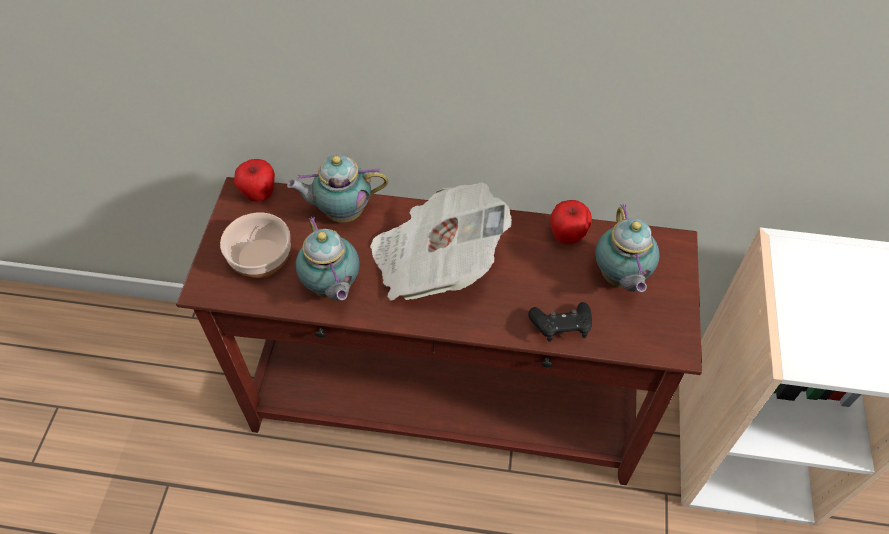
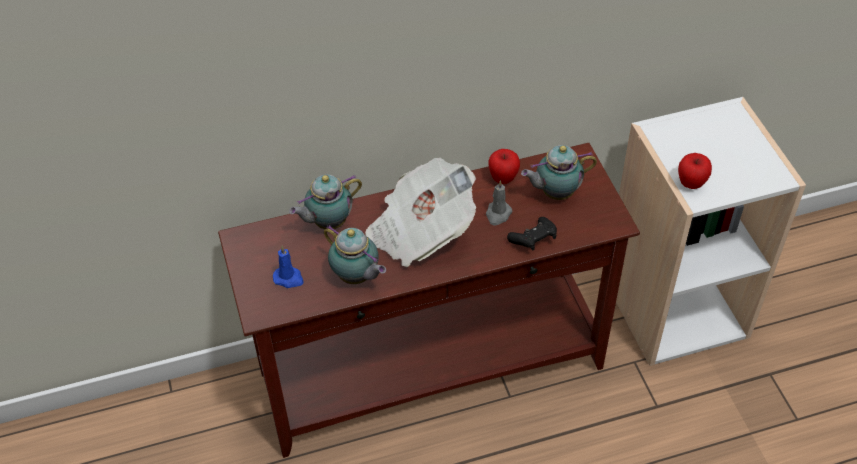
camera: 25 degrees left, 5 degrees down
bowl [220,213,291,278] -> blue candle [273,246,304,288]
apple [234,159,275,202] -> apple moved to [678,153,712,189]
teapot [595,204,660,292] -> teapot turned 105 degrees clockwise [521,145,597,200]
none -> grey candle [486,180,513,226]

